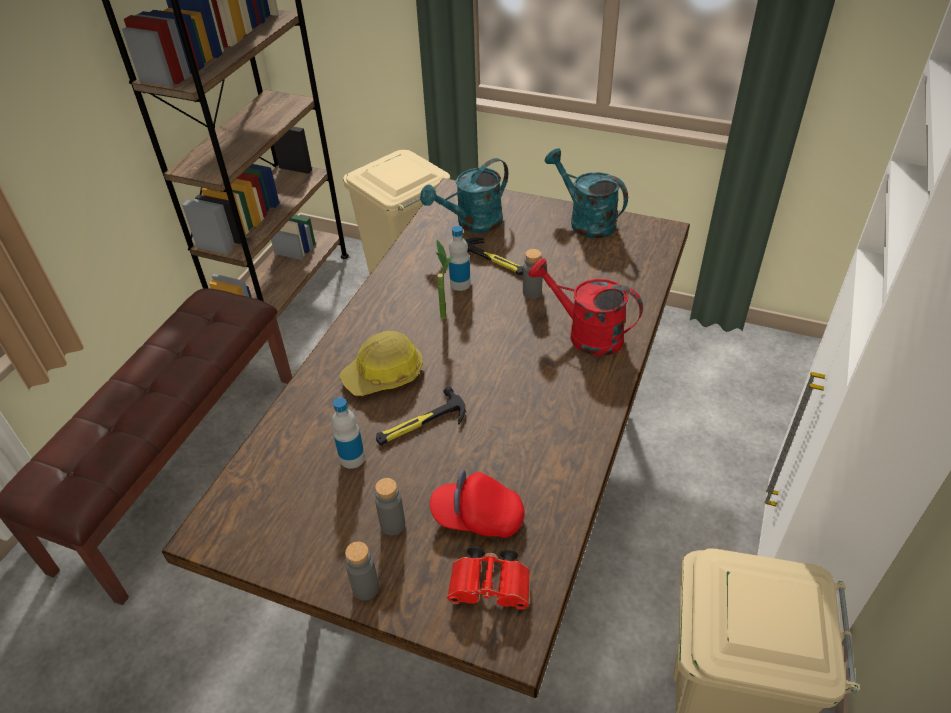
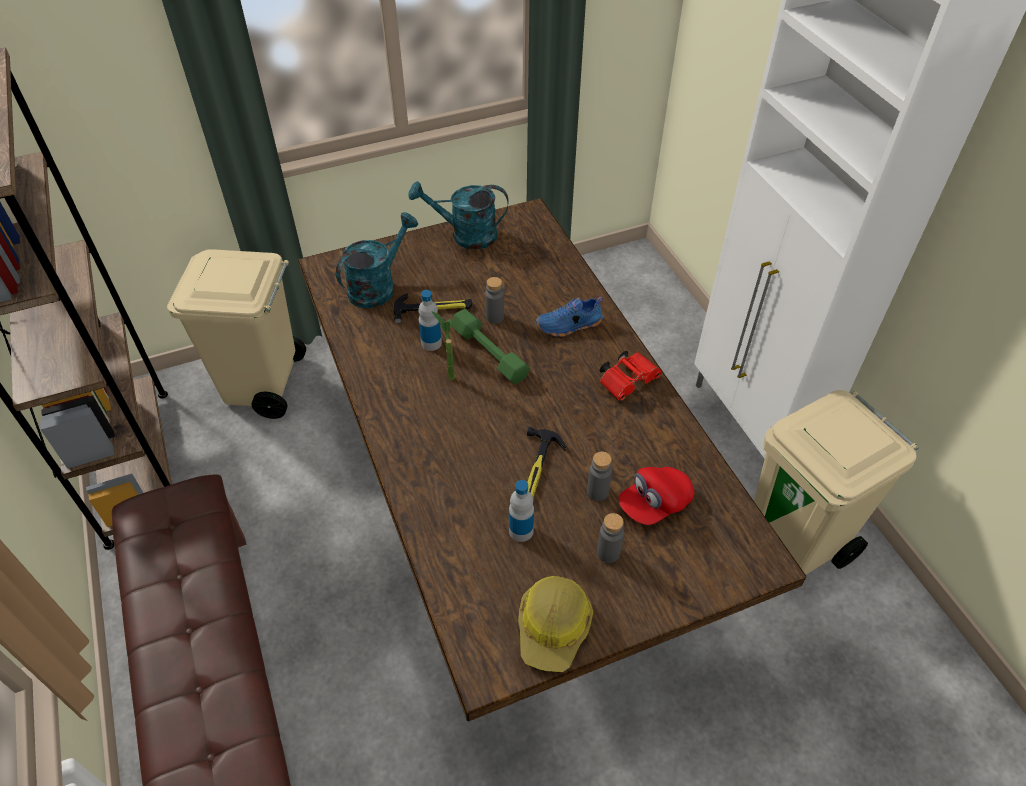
camera: 45 degrees left, 5 degrees up
hard hat [339,331,423,396] -> hard hat moved to [518,576,593,672]
grey bottle [345,541,379,601] -> grey bottle moved to [587,452,612,501]
turquoise watering can [420,158,508,233] -> turquoise watering can turned 150 degrees counterclockwise [336,212,418,308]
red binoculars [447,547,530,610] -> red binoculars moved to [599,351,662,401]
red watering can [529,258,643,356] -> blue shoe [536,296,603,337]
none -> green dumbbell [451,309,530,384]

